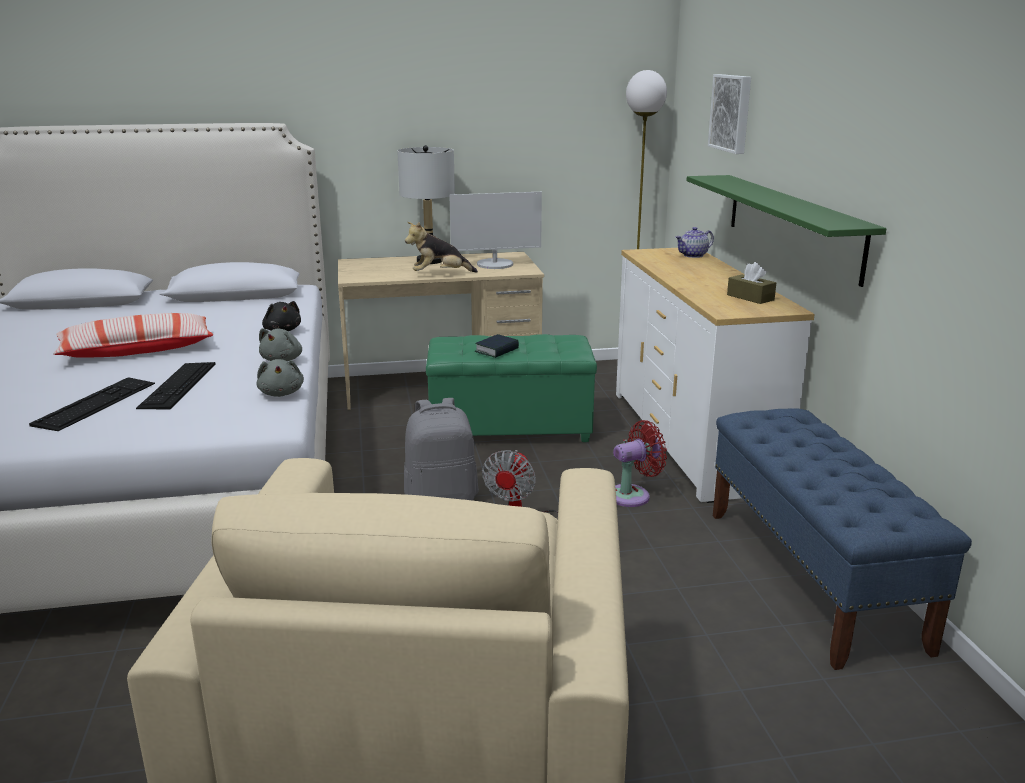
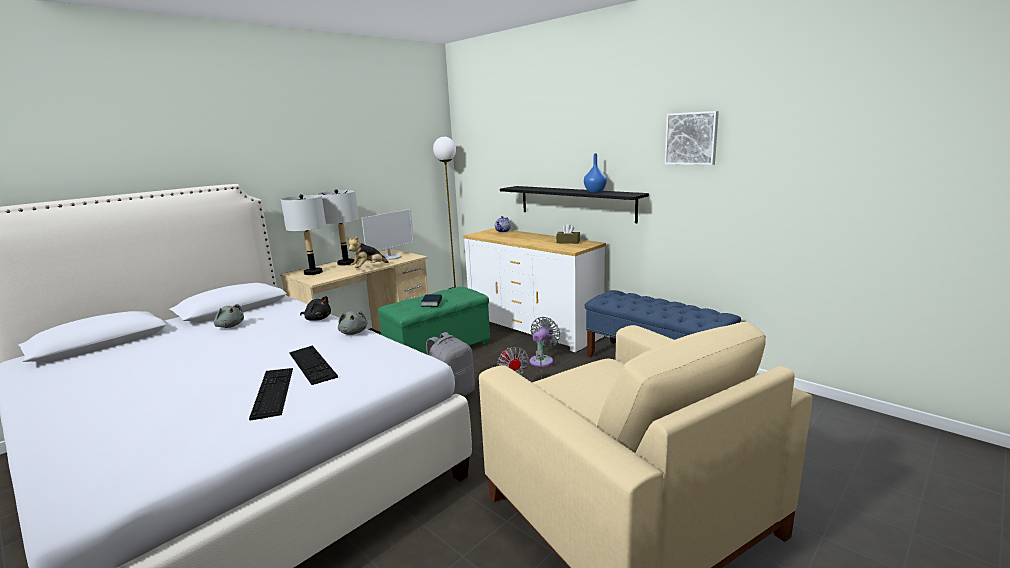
camera: 35 degrees left, 5 degrees down
pillow [53,313,213,357] -> none
grey plush toy [256,359,304,397] -> grey plush toy moved to [214,304,244,328]
red fan [613,420,667,507] -> grey fan [530,317,560,367]
green shelf [686,175,887,287] -> black shelf [500,186,649,223]
picture [708,74,751,154] -> picture moved to [665,111,719,165]
none -> grey table lamp [281,194,326,275]
none -> blue vase [584,154,607,193]

